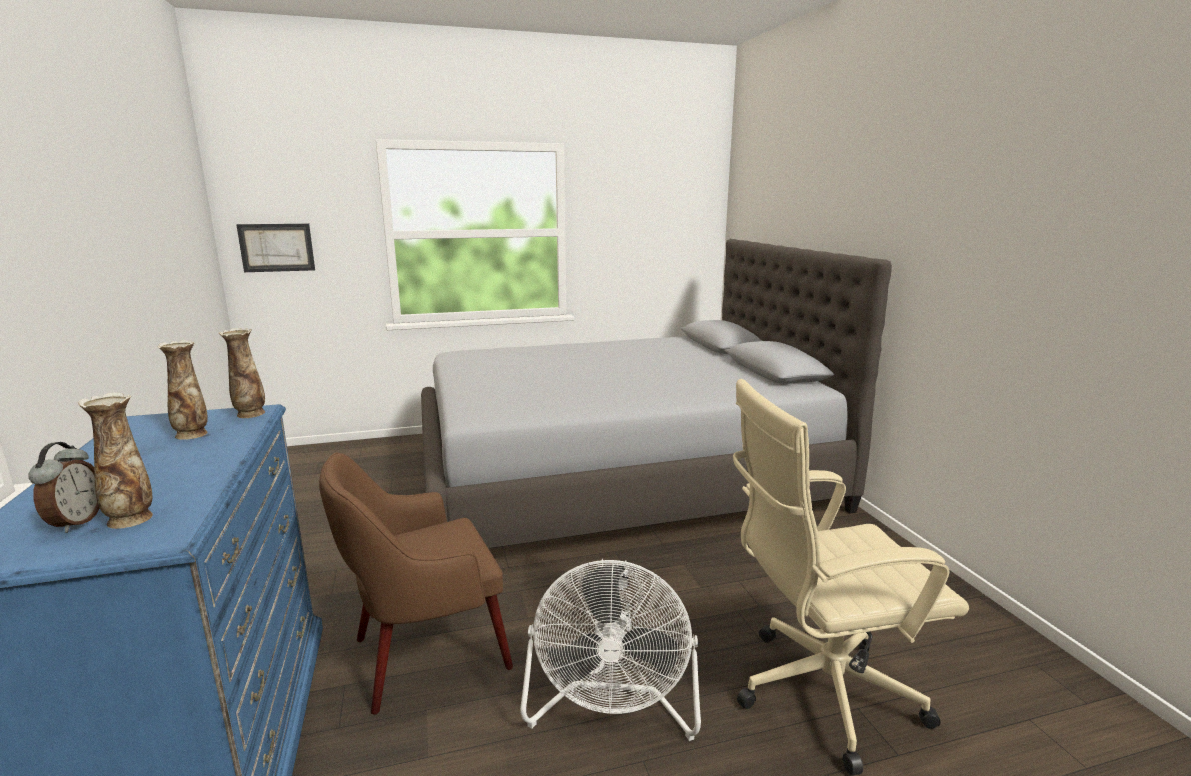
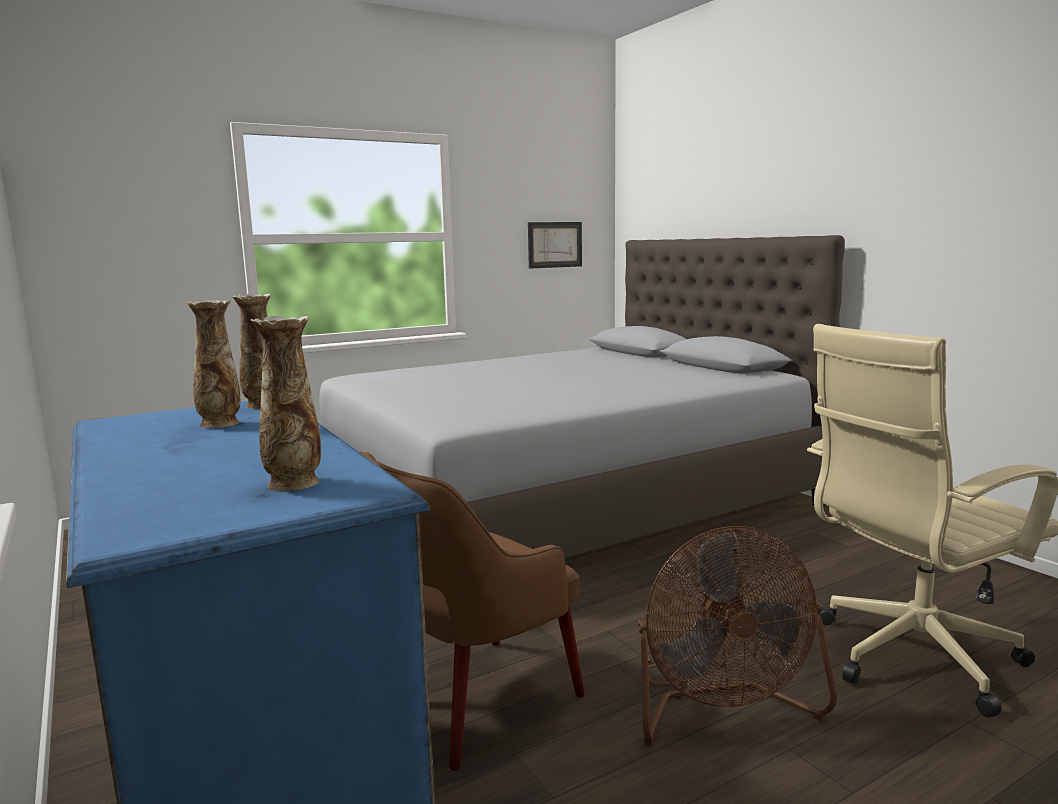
camera: 15 degrees left, 5 degrees down
alarm clock [28,442,100,533] -> none
picture [236,224,315,272] -> picture moved to [528,222,582,269]
white fan [520,559,701,741] -> brown fan [638,526,837,746]

